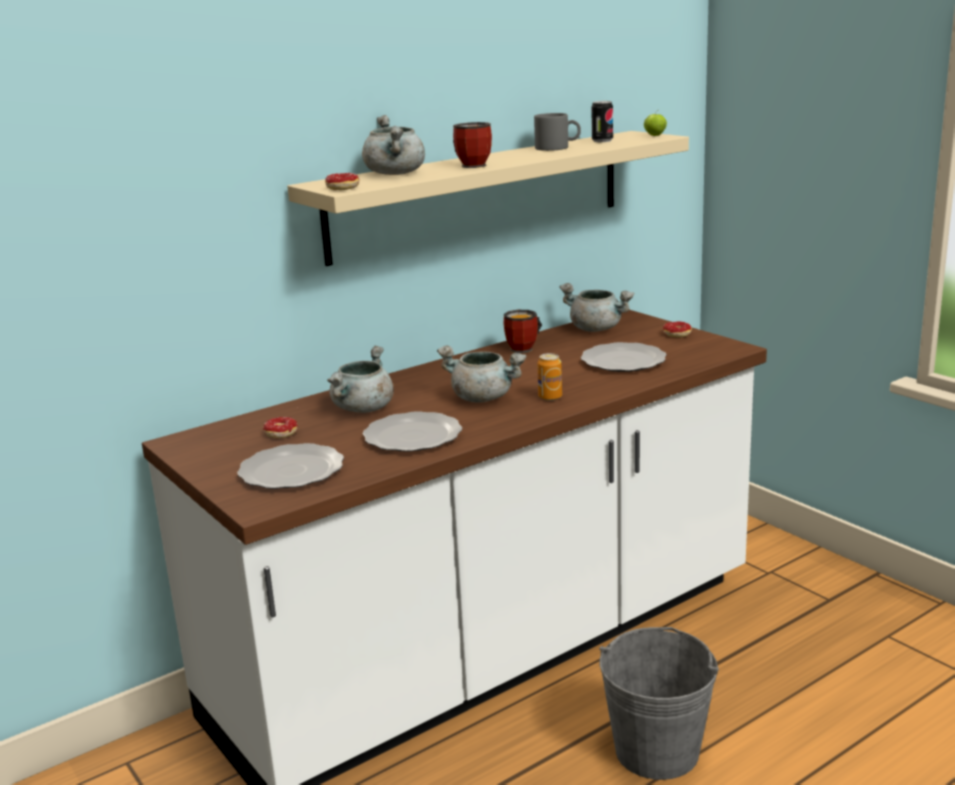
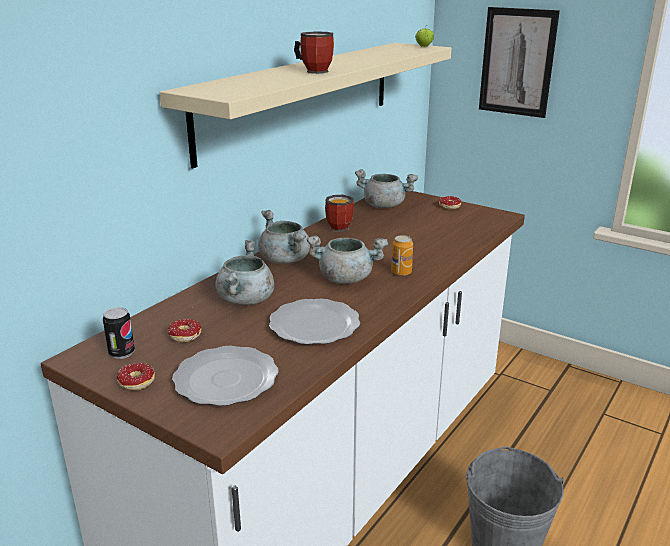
camera: 20 degrees left, 5 degrees up
donut [325,173,359,190] -> donut moved to [116,363,155,390]
grey cooking pot [362,115,425,175] -> grey cooking pot moved to [258,210,310,264]
grey mug [534,113,581,151] -> none
plate [581,342,667,372] -> none
can [591,101,613,142] -> can moved to [103,307,135,359]
none -> picture [479,7,560,118]

